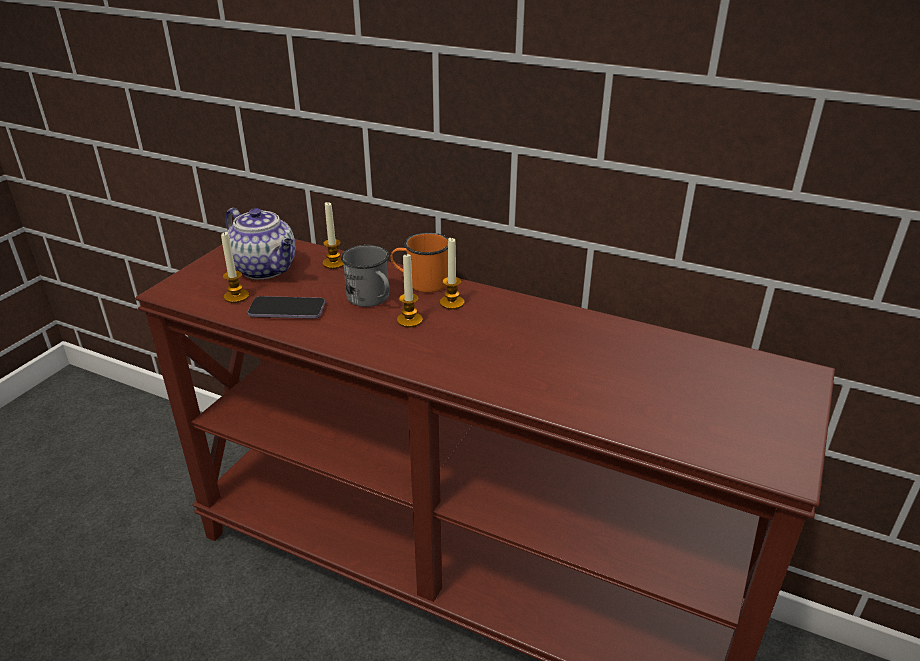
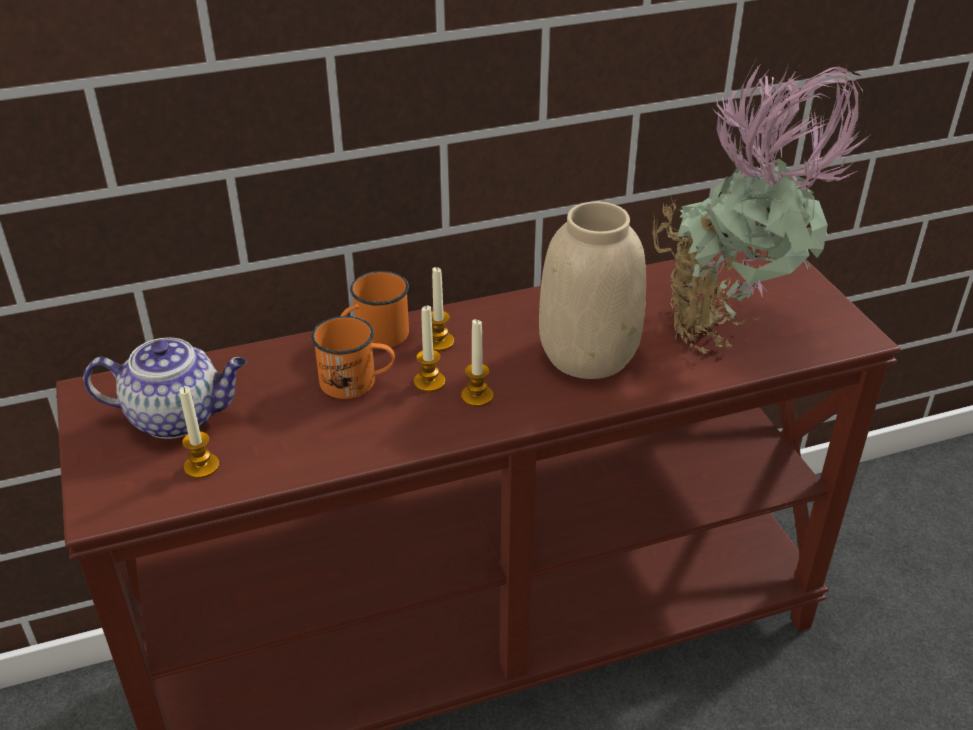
camera: 45 degrees left, 5 degrees up
phone [248,296,325,319] -> none
candle [323,202,344,269] -> candle moved to [461,319,493,407]
grey mug [341,245,390,307] -> orange mug [311,316,395,399]
none -> beige vase [539,202,646,379]
none -> potted plant [652,63,869,355]

